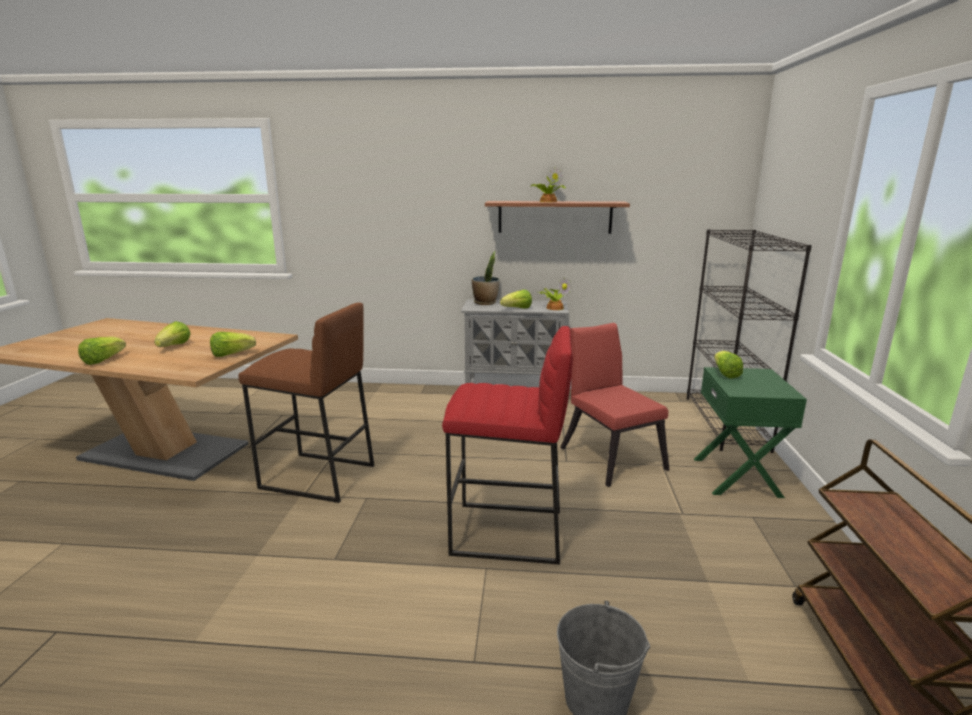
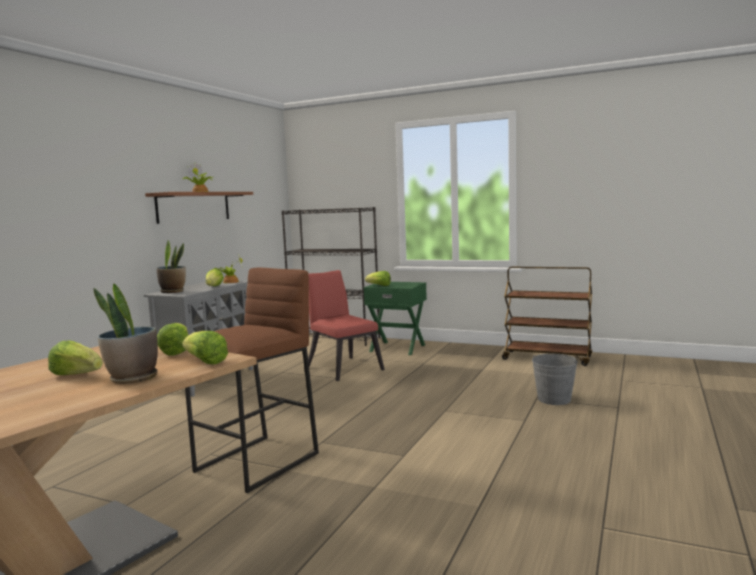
camera: 70 degrees left, 10 degrees down
lettuce [78,336,126,365] -> lettuce moved to [182,331,228,365]
red stool [442,326,573,565] -> none
red chair [560,323,669,487] -> red chair turned 60 degrees clockwise [308,270,385,381]
none -> potted plant [94,283,158,384]

